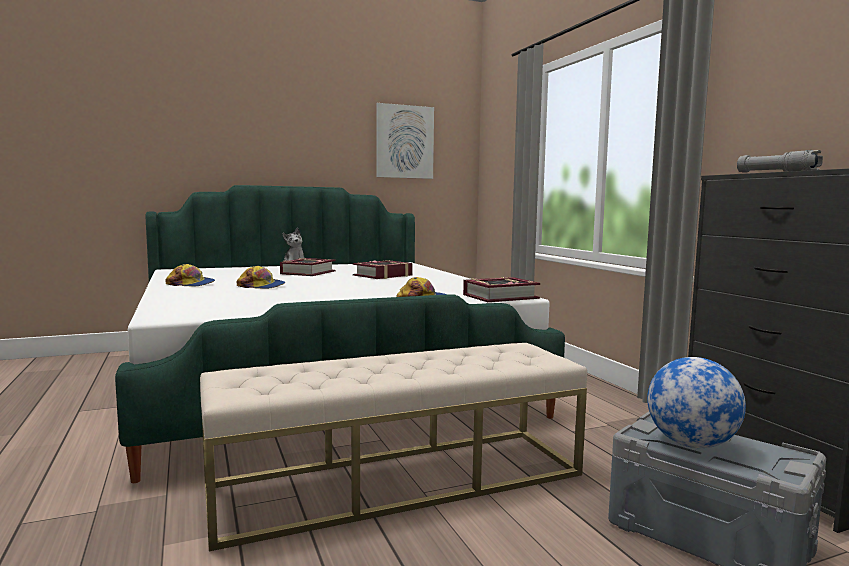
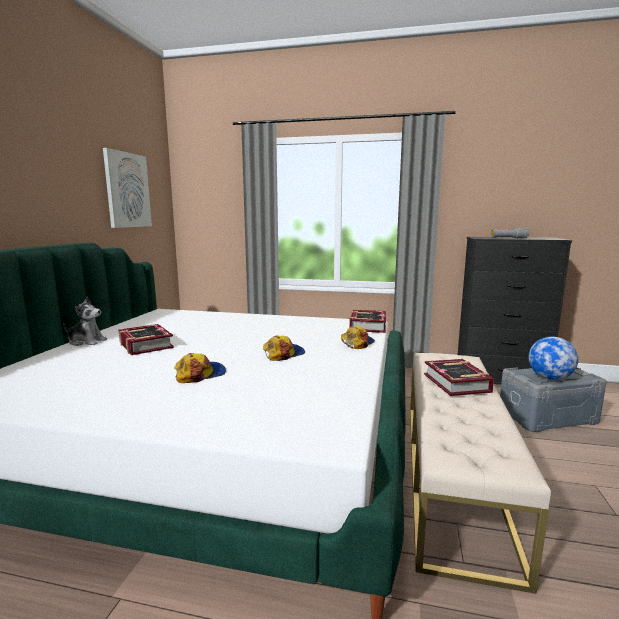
camera: 55 degrees left, 5 degrees up
cap [165,264,215,287] -> cap moved to [263,335,305,361]
book [353,260,413,279] -> book moved to [424,359,494,396]

